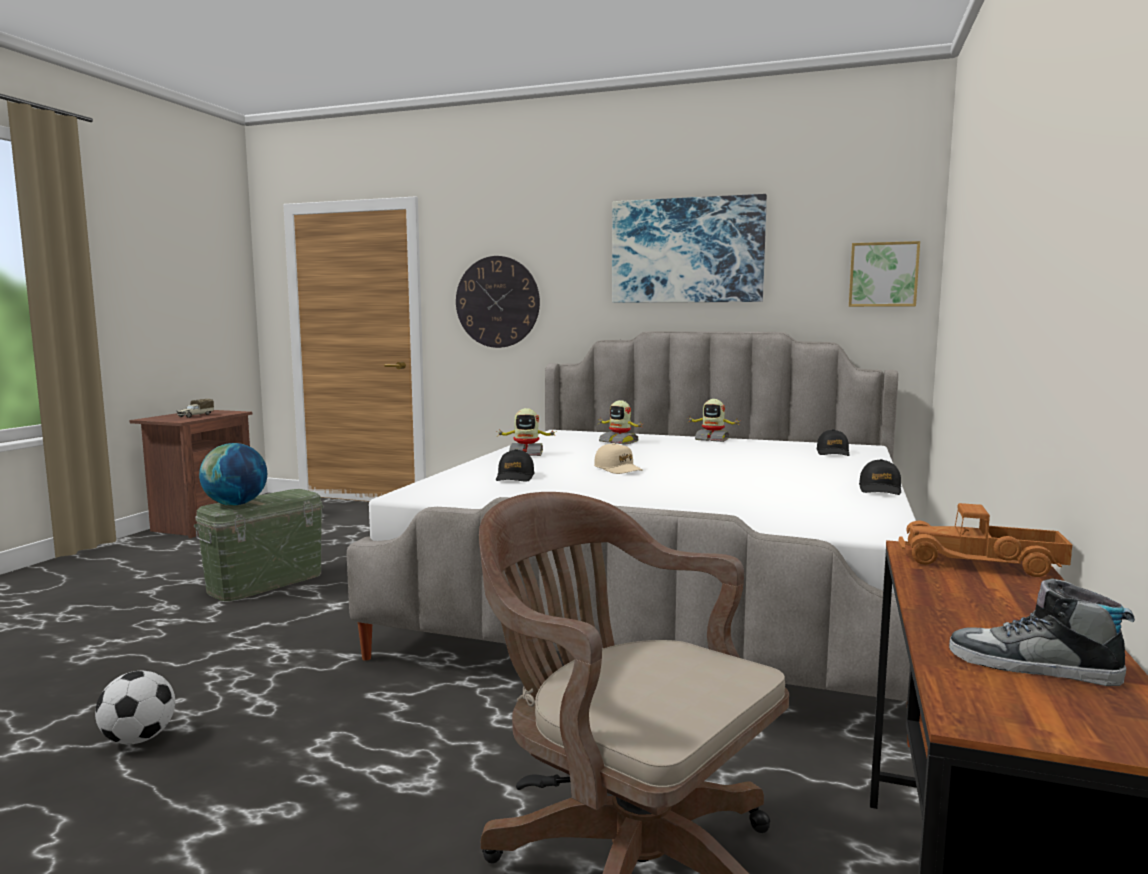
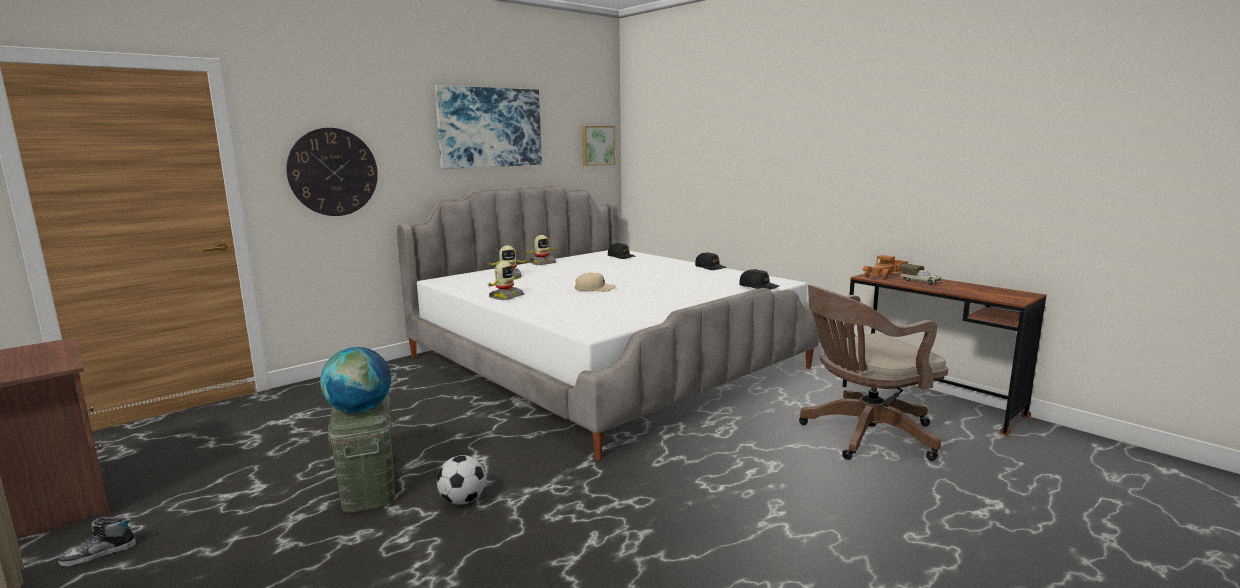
camera: 60 degrees left, 5 degrees up
football [95,671,175,744] -> football moved to [437,455,486,505]
toy truck [176,399,214,418] -> toy truck moved to [900,264,941,285]
black cap [496,449,535,482] -> black cap moved to [739,269,779,290]
shoe [949,578,1135,686] -> shoe moved to [58,517,136,567]

